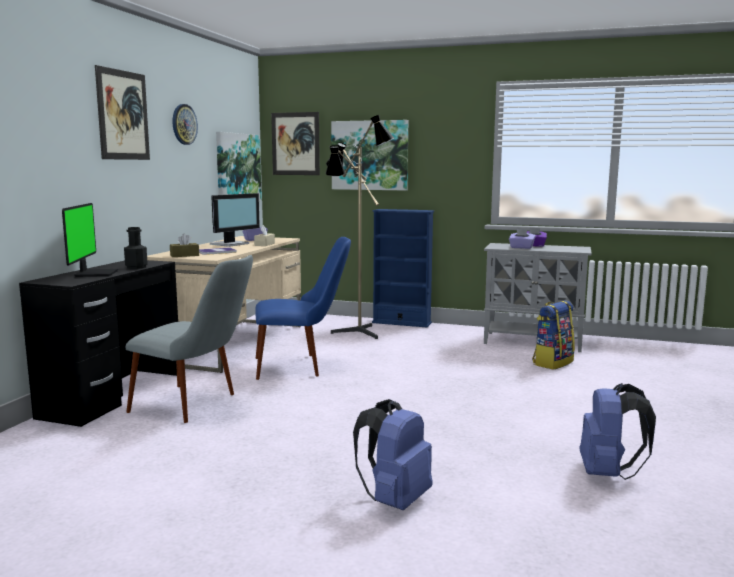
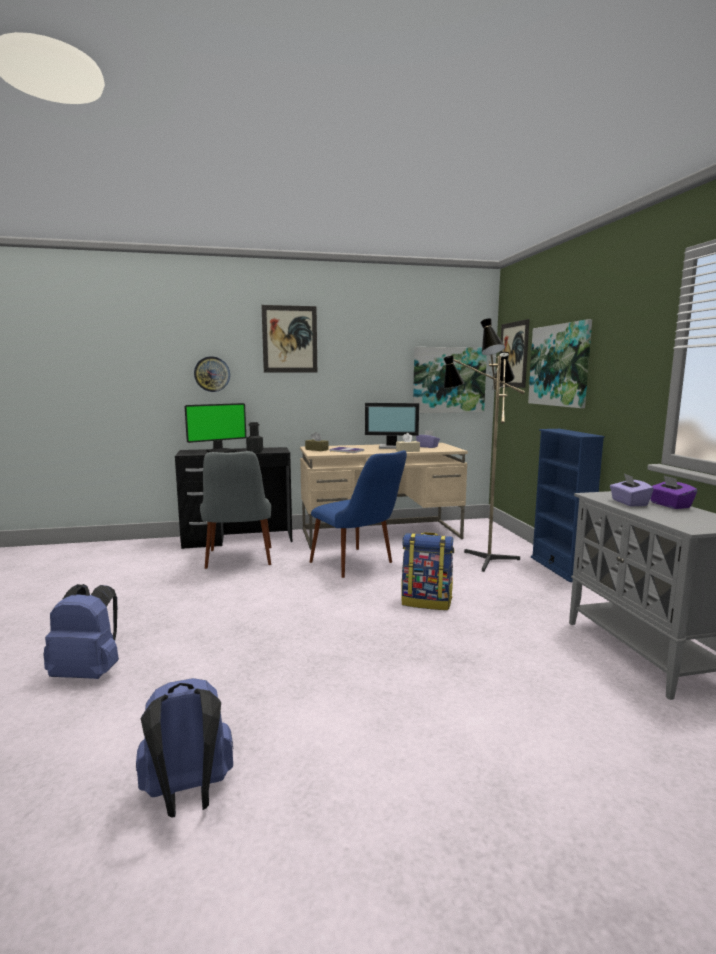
camera: 60 degrees right, 0 degrees up
wall clock [173,104,198,145] -> wall clock moved to [194,356,230,392]
backpack [532,300,575,370] -> backpack moved to [401,532,454,610]

